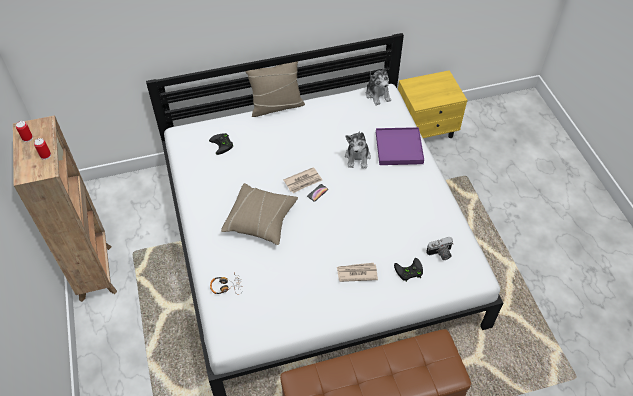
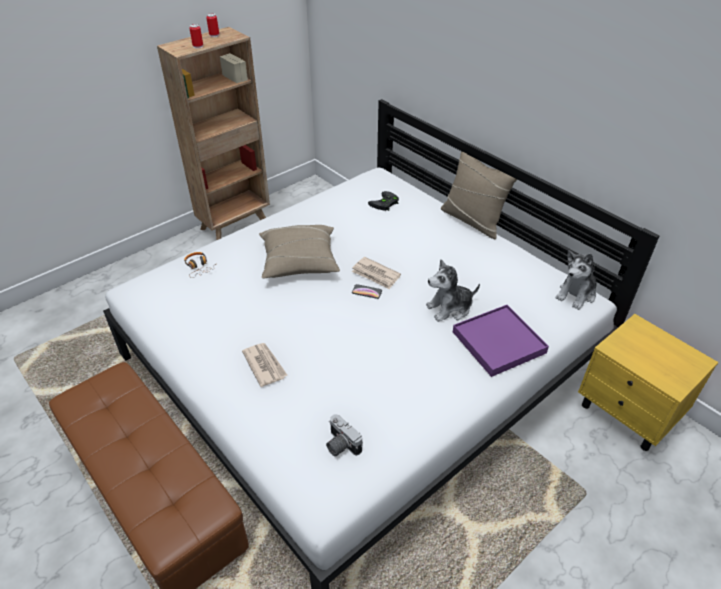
camera: 65 degrees right, 10 degrees down
black game controller [394,258,423,282] -> none

